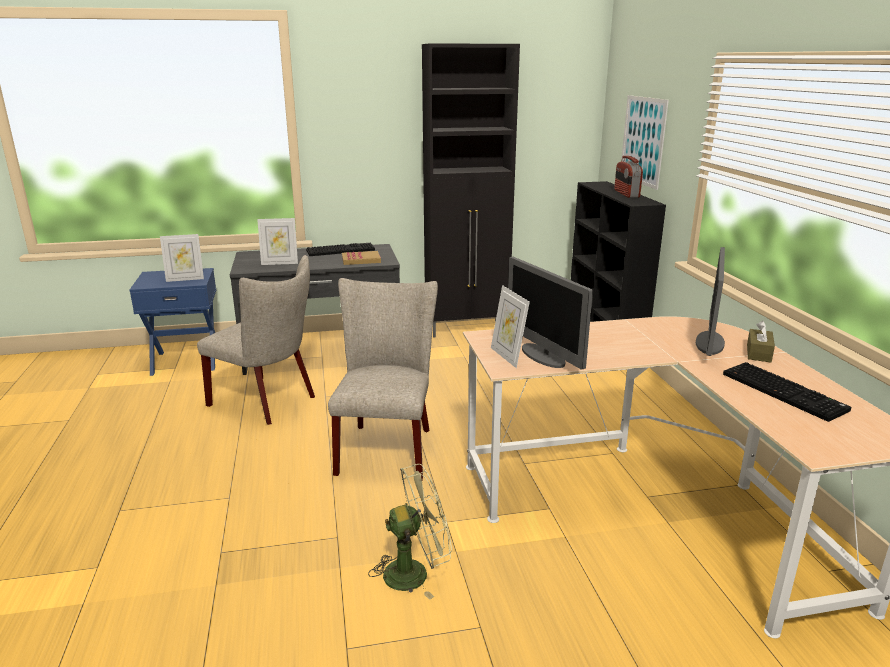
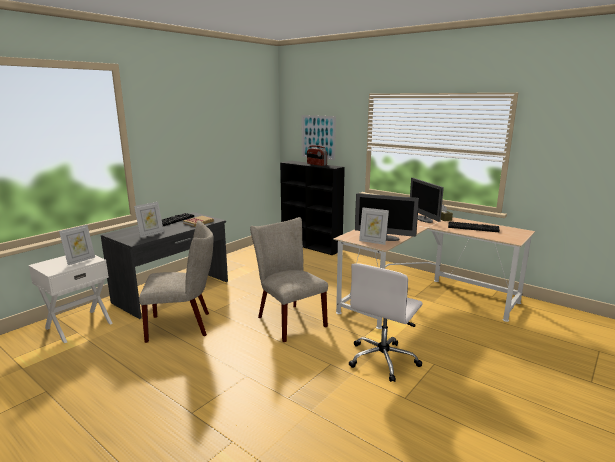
camera: 40 degrees left, 5 degrees down
blue nightstand [130,268,216,376] -> white nightstand [28,255,113,343]
green fan [368,464,452,600] -> white office chair [349,263,422,382]
black cabinet [422,43,520,338] -> none

